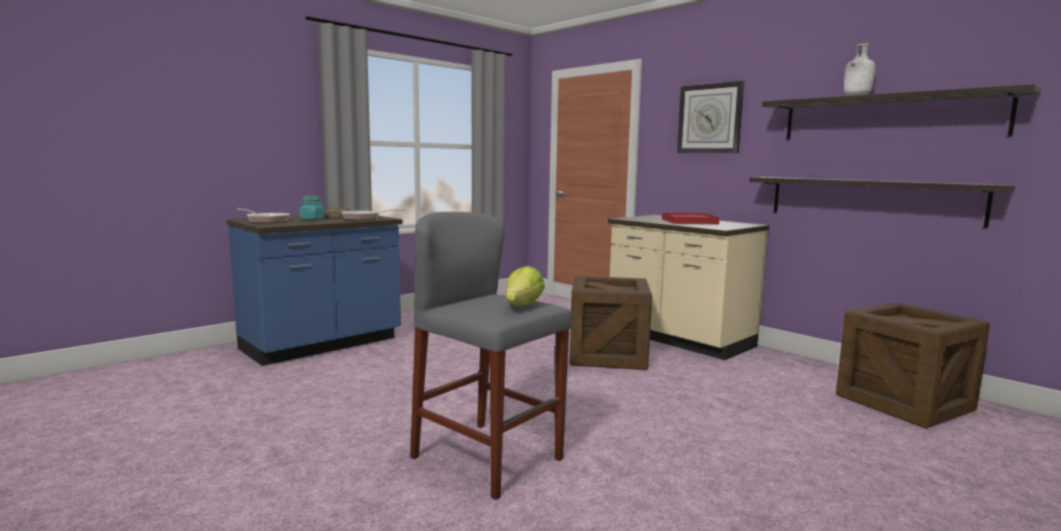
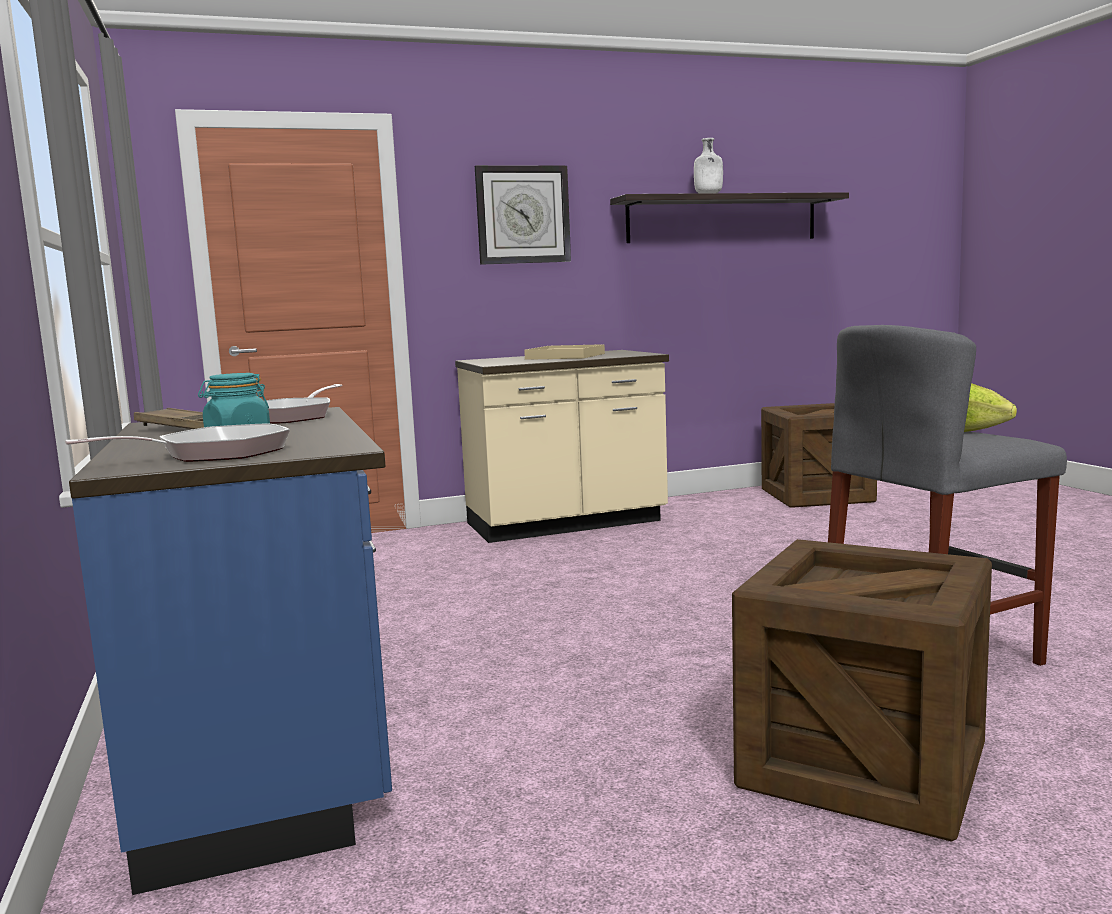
camera: 65 degrees left, 0 degrees up
crate [569,276,652,370] -> crate moved to [732,539,992,842]
red tray [662,213,720,224] -> beige tray [524,344,605,360]
shelf [749,177,1016,228] -> none

